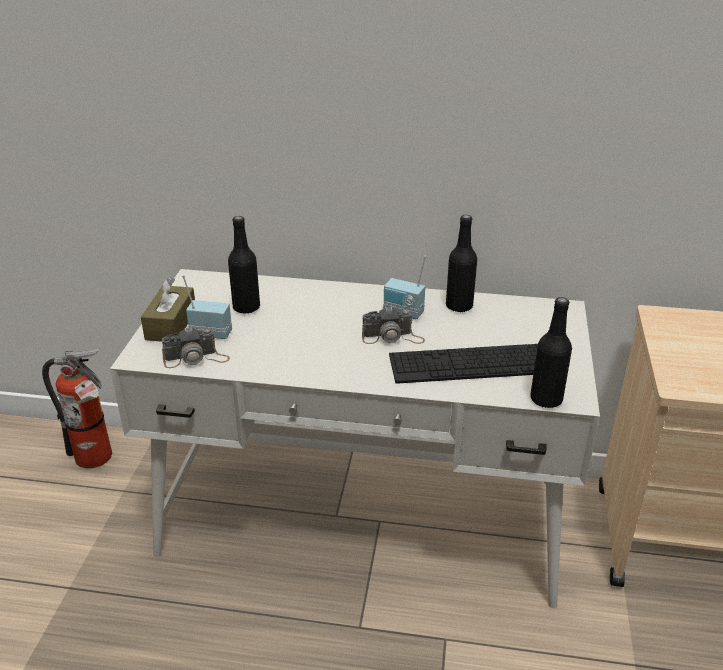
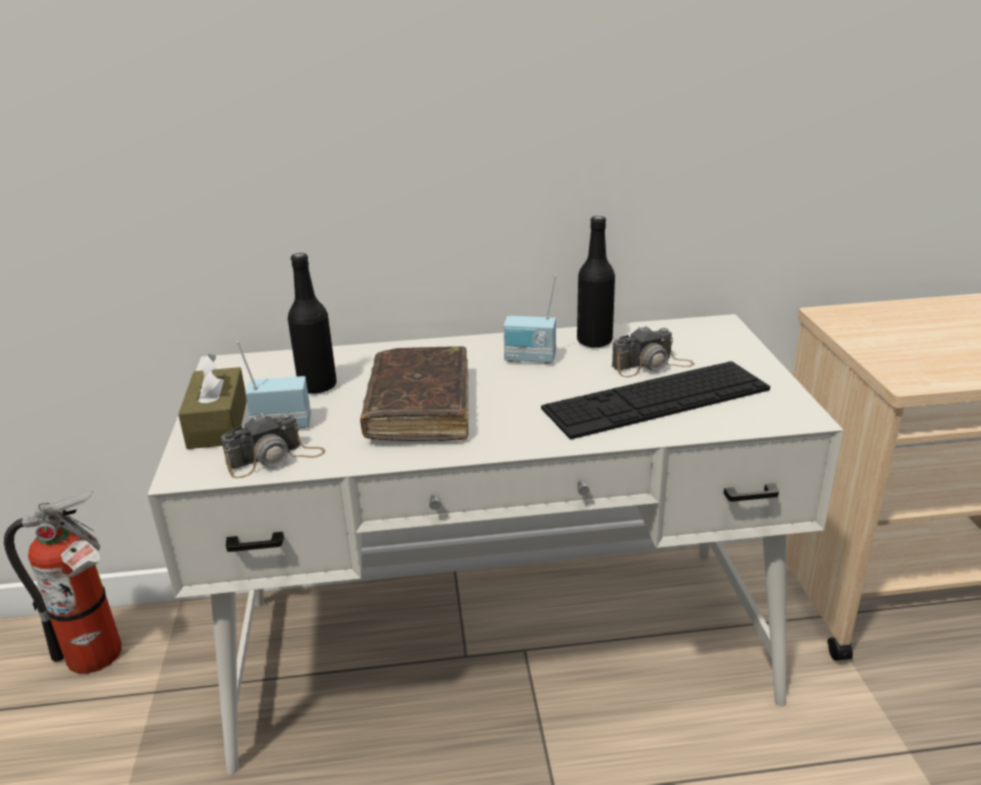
camera: 15 degrees left, 5 degrees down
camera [362,307,425,344] -> camera moved to [612,326,695,377]
black bottle [530,297,572,408] -> none
none -> brown book [360,346,468,441]

